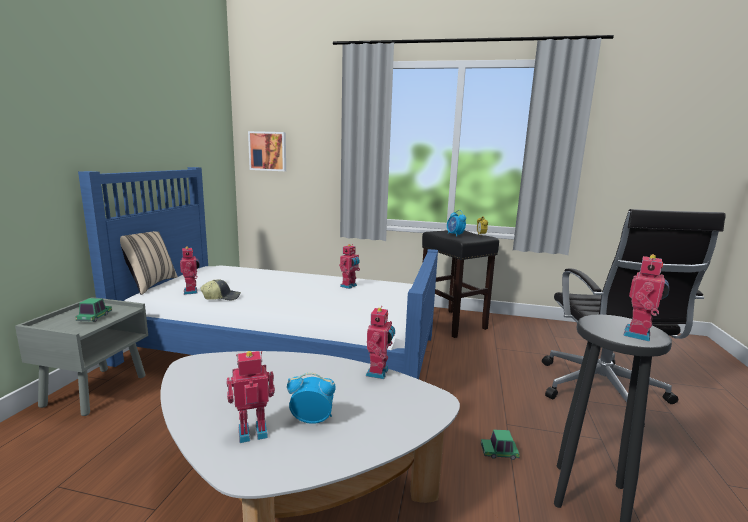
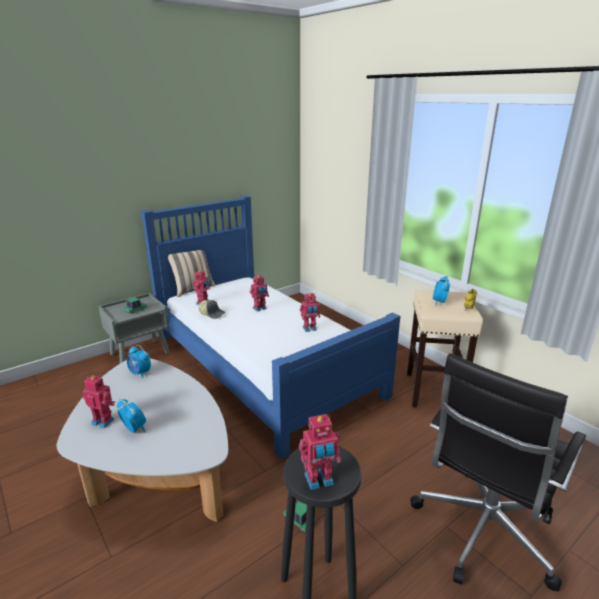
camera: 40 degrees right, 10 degrees up
picture [248,131,286,171] -> none
toy robot [366,306,395,379] -> toy robot moved to [250,275,269,312]
black stool [422,230,499,338] -> beige stool [407,290,483,408]
none -> alarm clock [127,345,151,378]

